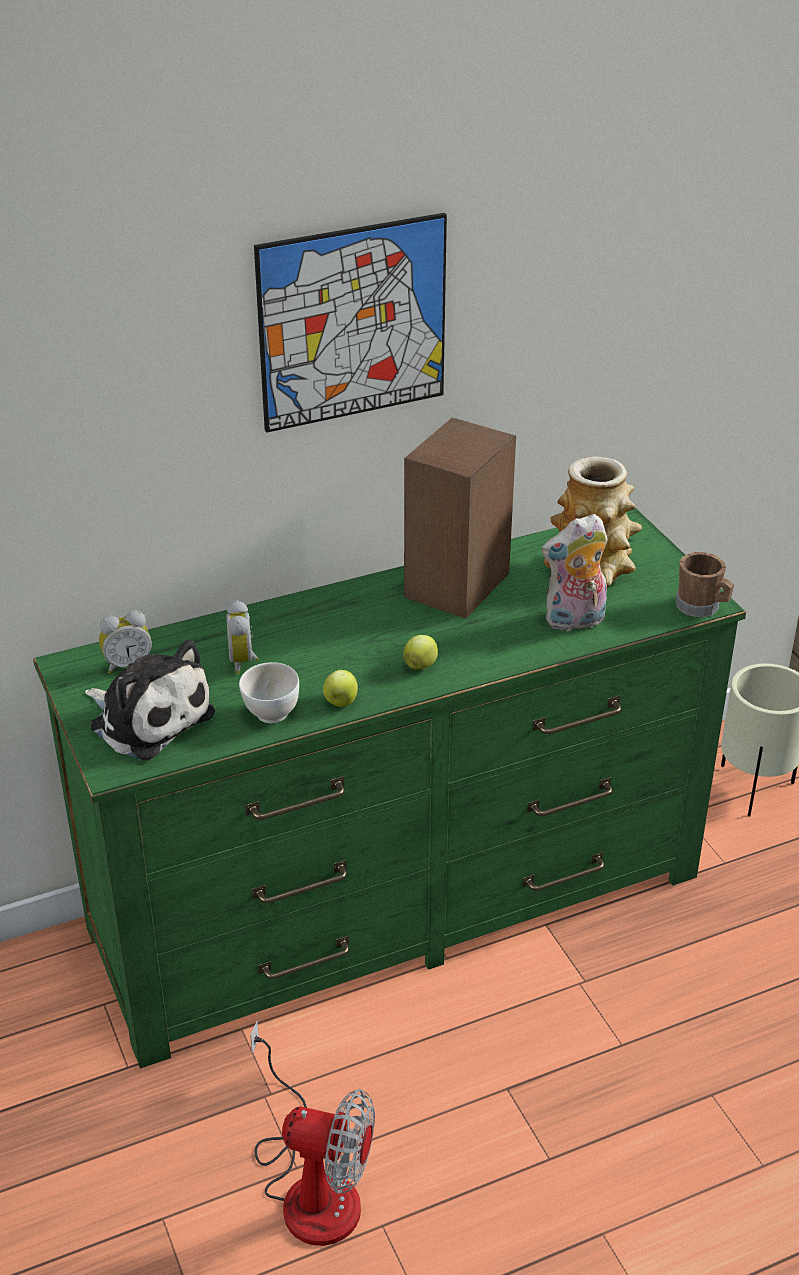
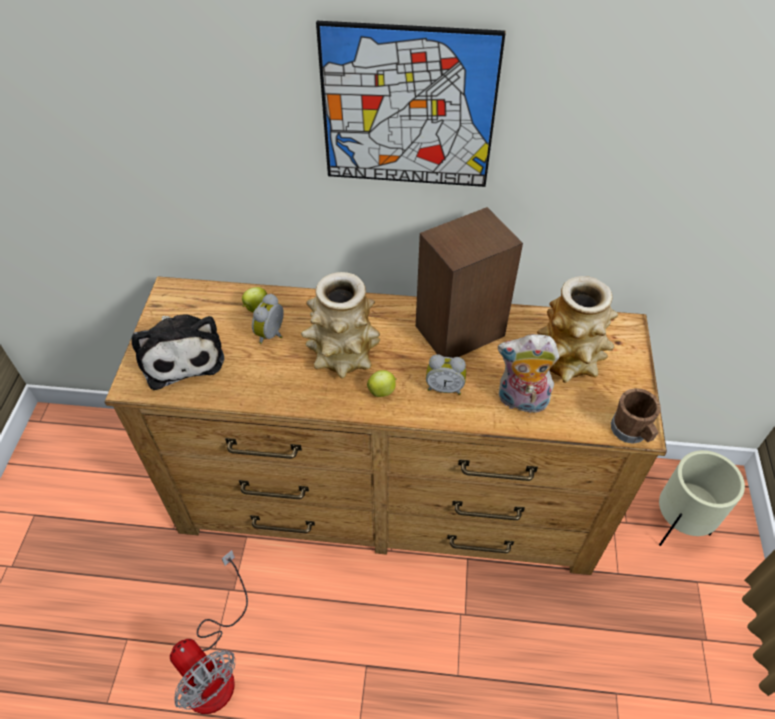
camera: 30 degrees right, 15 degrees up
green dresser [33,508,746,1069] -> brown dresser [105,276,667,575]
alarm clock [99,610,152,674] -> alarm clock moved to [426,354,466,395]
white bowl [239,662,299,723] -> none
apple [323,670,358,707] -> apple moved to [242,287,267,312]
none -> vase [301,272,380,379]

